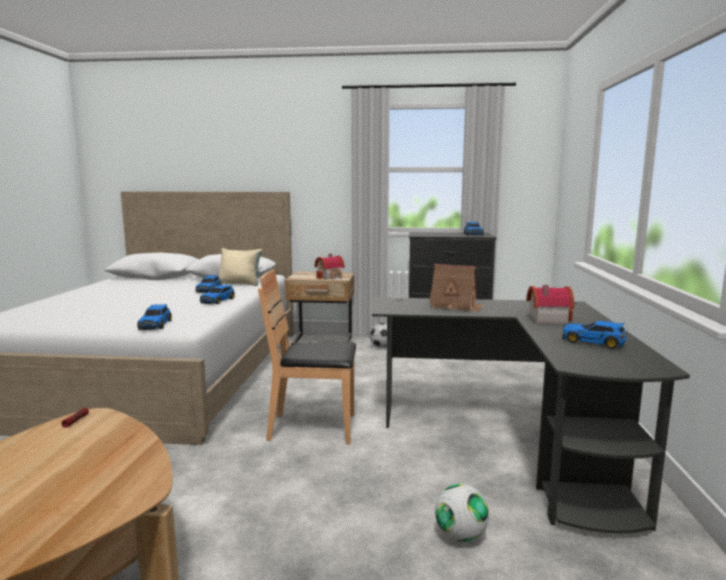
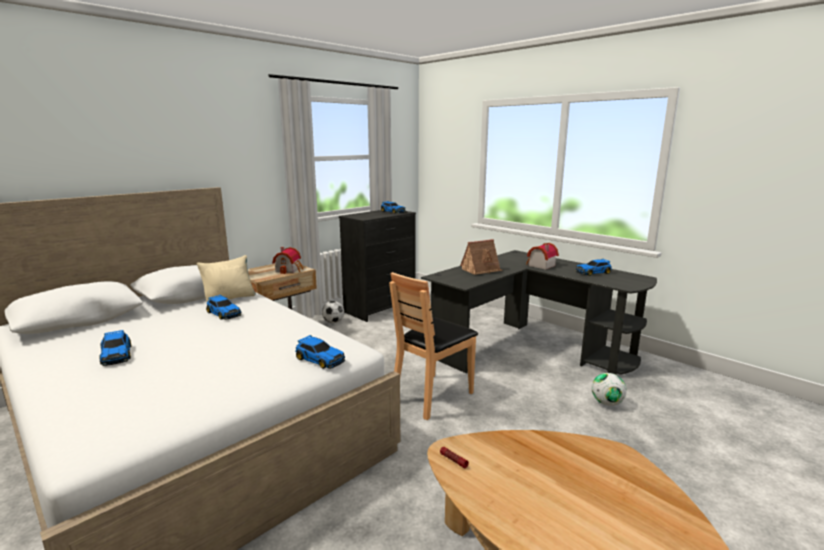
camera: 50 degrees left, 5 degrees up
toy car [199,284,235,304] -> toy car moved to [99,330,131,366]

